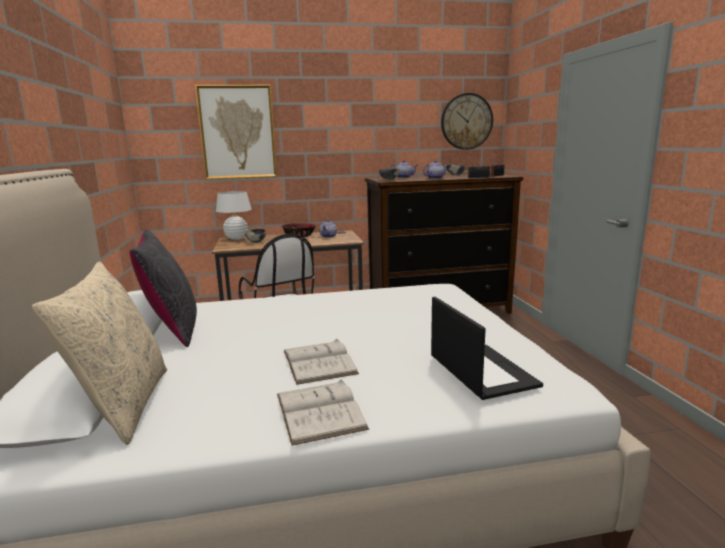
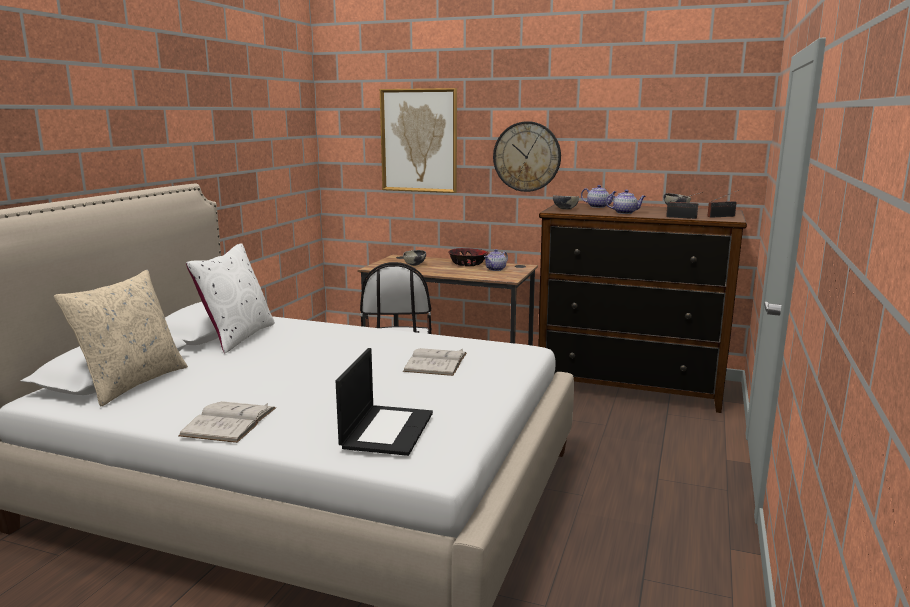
camera: 30 degrees right, 0 degrees up
black pillow [130,229,197,347] -> white pillow [186,243,275,354]
white table lamp [216,191,252,240] -> none
white book [284,339,359,385] -> white book moved to [403,348,467,376]
wall clock [441,93,493,150] -> wall clock moved to [493,121,561,192]

